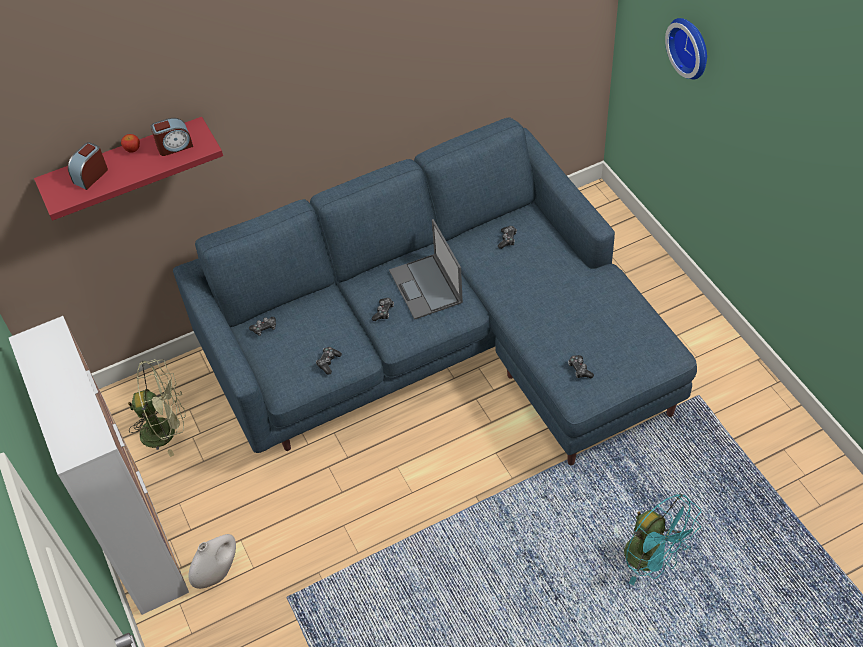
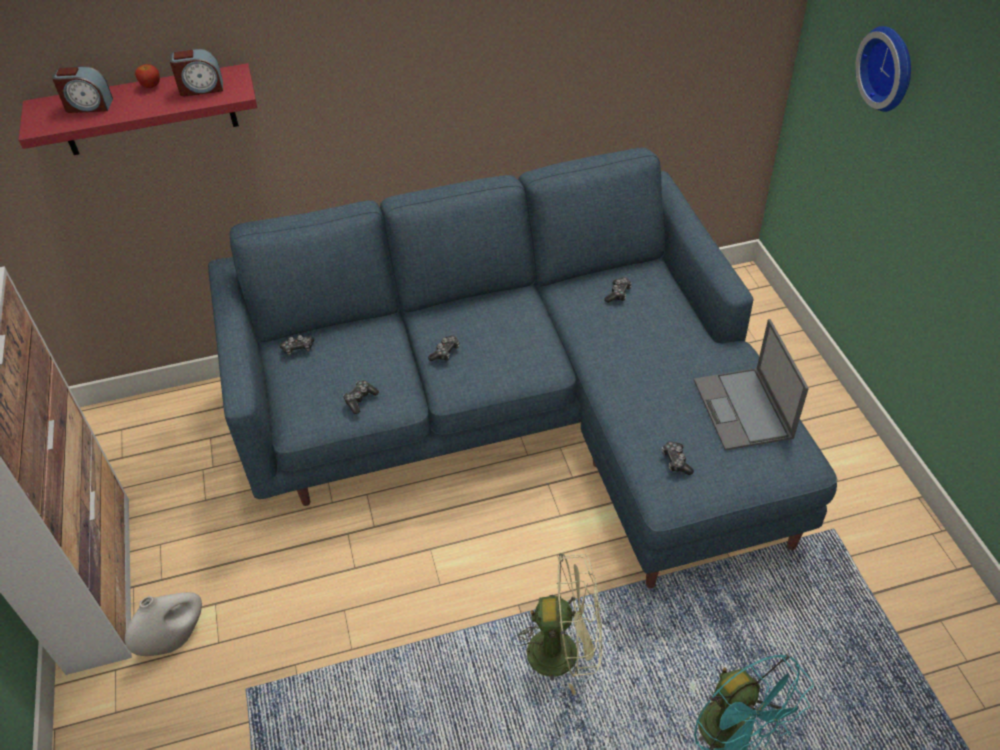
camera: 10 degrees right, 5 degrees down
alarm clock [68,142,108,190] -> alarm clock turned 135 degrees counterclockwise [52,66,113,113]
green fan [128,359,186,457] -> green fan moved to [512,553,602,695]
laptop [389,219,463,320] -> laptop moved to [694,319,809,450]

